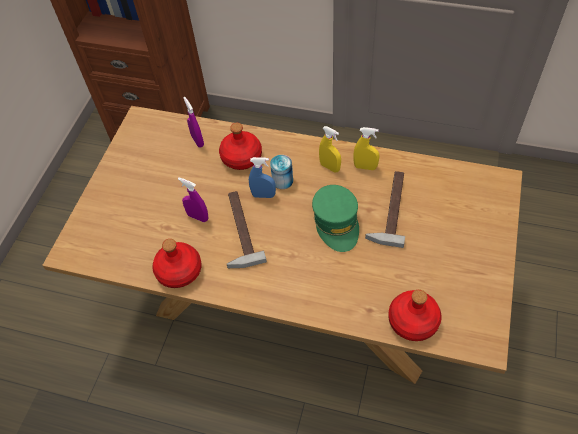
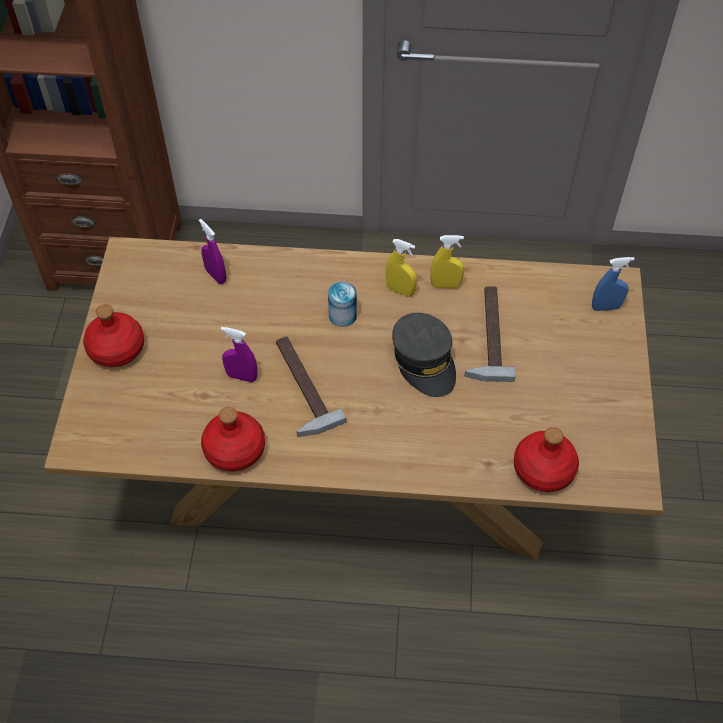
camera: 15 degrees left, 0 degrees up
red bottle [219,123,262,170] -> red bottle moved to [83,304,144,367]
blue spray bottle [249,157,276,198] -> blue spray bottle moved to [592,257,635,311]
green cap [312,185,359,252] -> grey cap [392,313,456,397]

